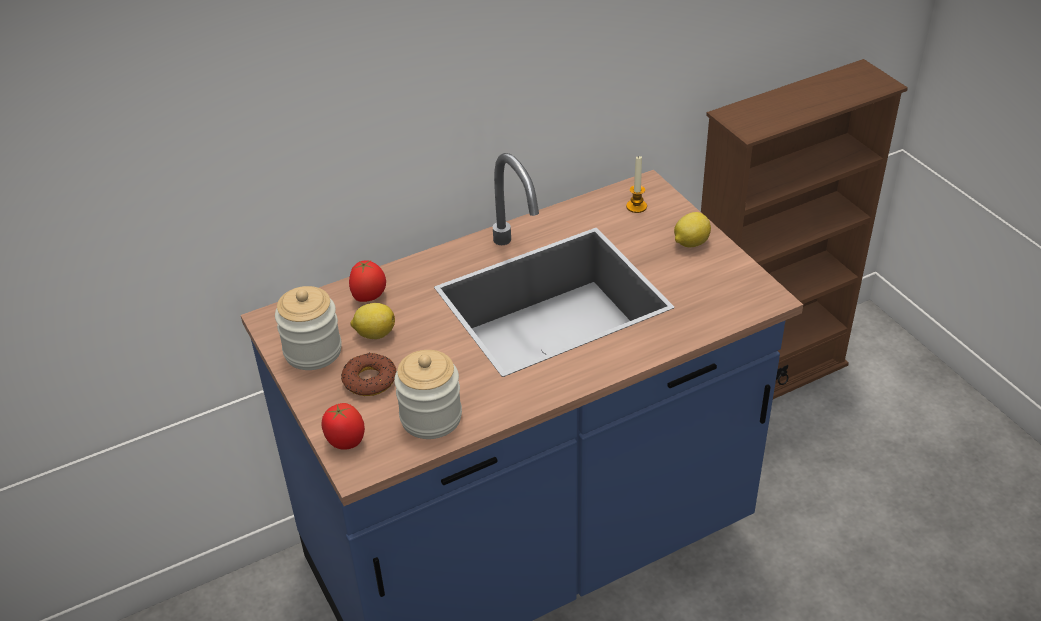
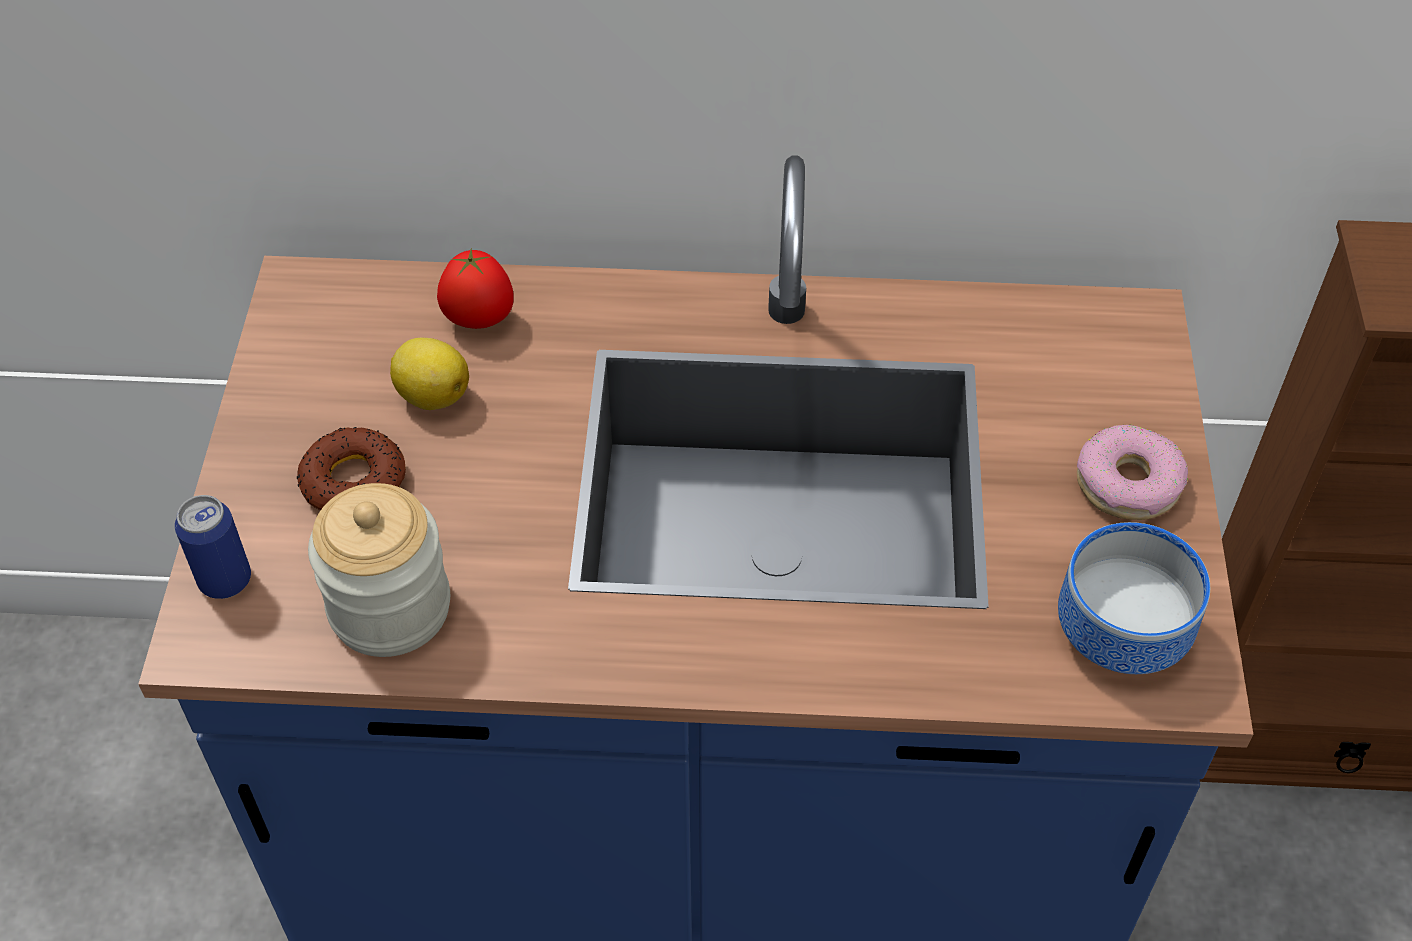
camera: 30 degrees right, 10 degrees up
jar [275,286,342,370] -> none
tomato [322,403,365,450] -> can [175,495,251,599]
candle [626,156,647,213] -> none
lemon [674,212,711,247] -> donut [1077,425,1188,520]
none -> bowl [1058,522,1210,674]

